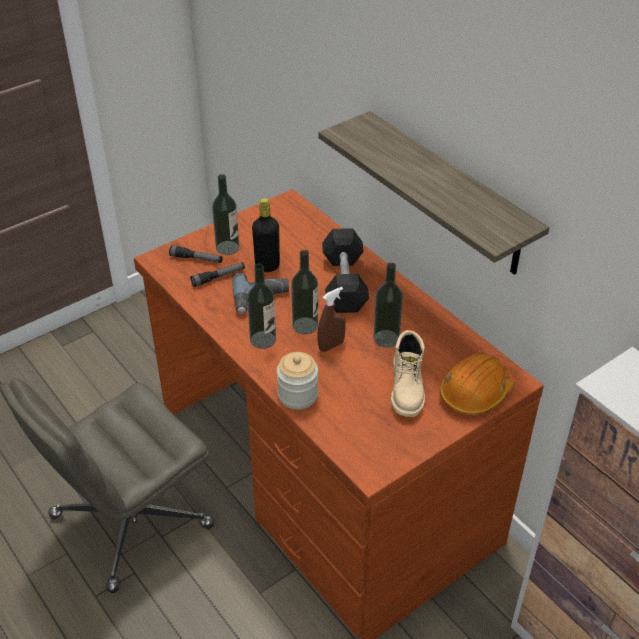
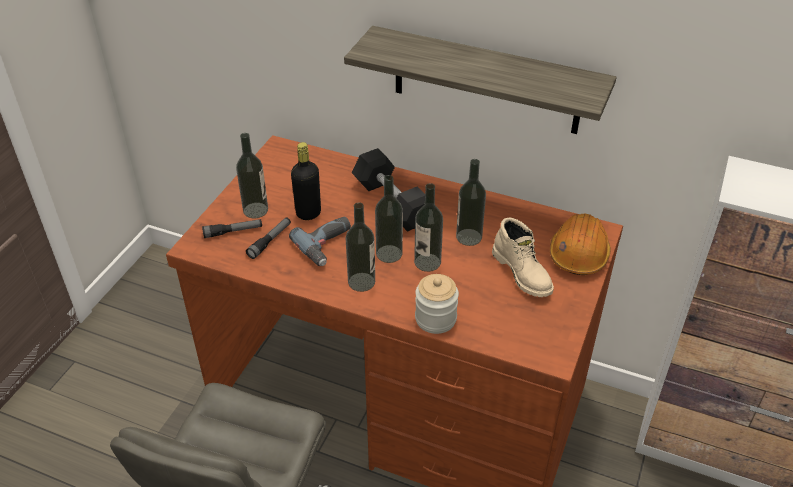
camera: 30 degrees left, 0 degrees up
brown spray bottle [317,287,346,352] -> bottle [414,183,443,272]

